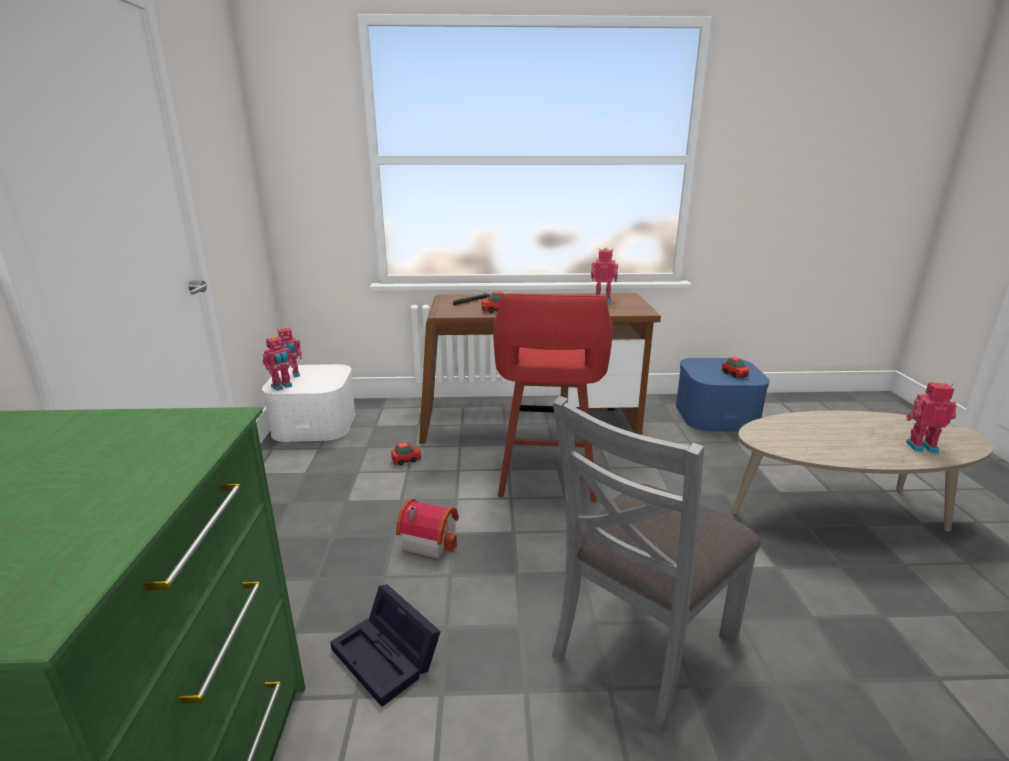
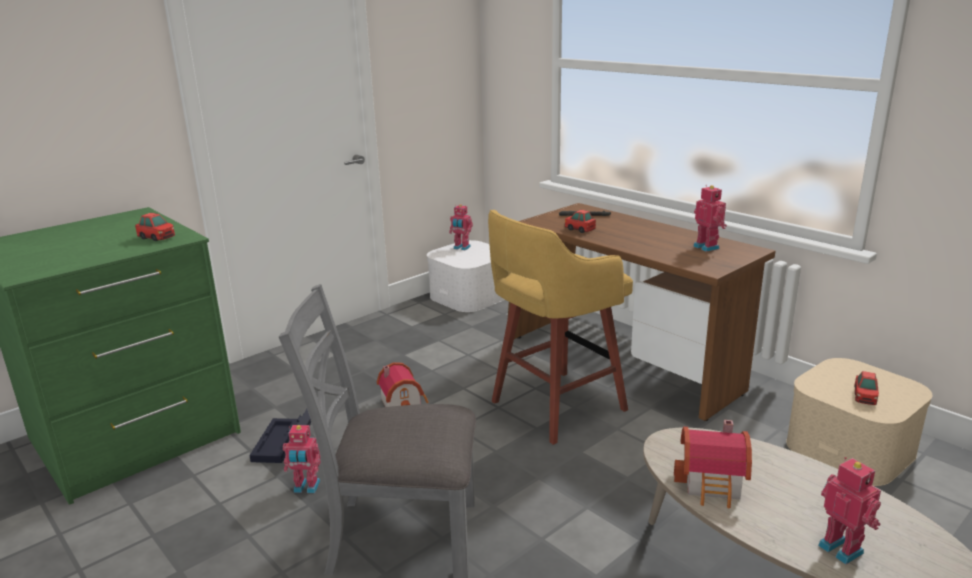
camera: 50 degrees right, 0 degrees up
toy robot [263,336,294,391] -> toy robot moved to [283,425,320,493]
toy car [391,442,421,465] -> toy car moved to [135,213,175,241]
red stool [493,293,613,502] -> yellow stool [488,210,633,445]
blue storage box [676,358,770,432] -> beige storage box [786,358,932,486]
none -> toy house [674,420,752,508]

